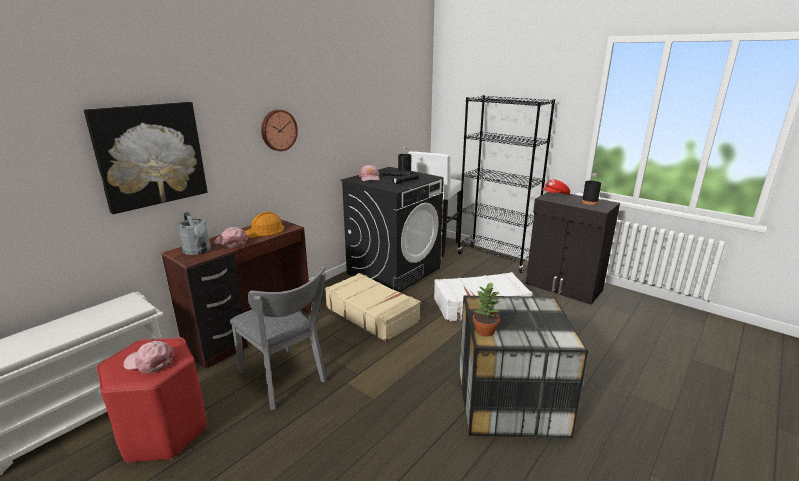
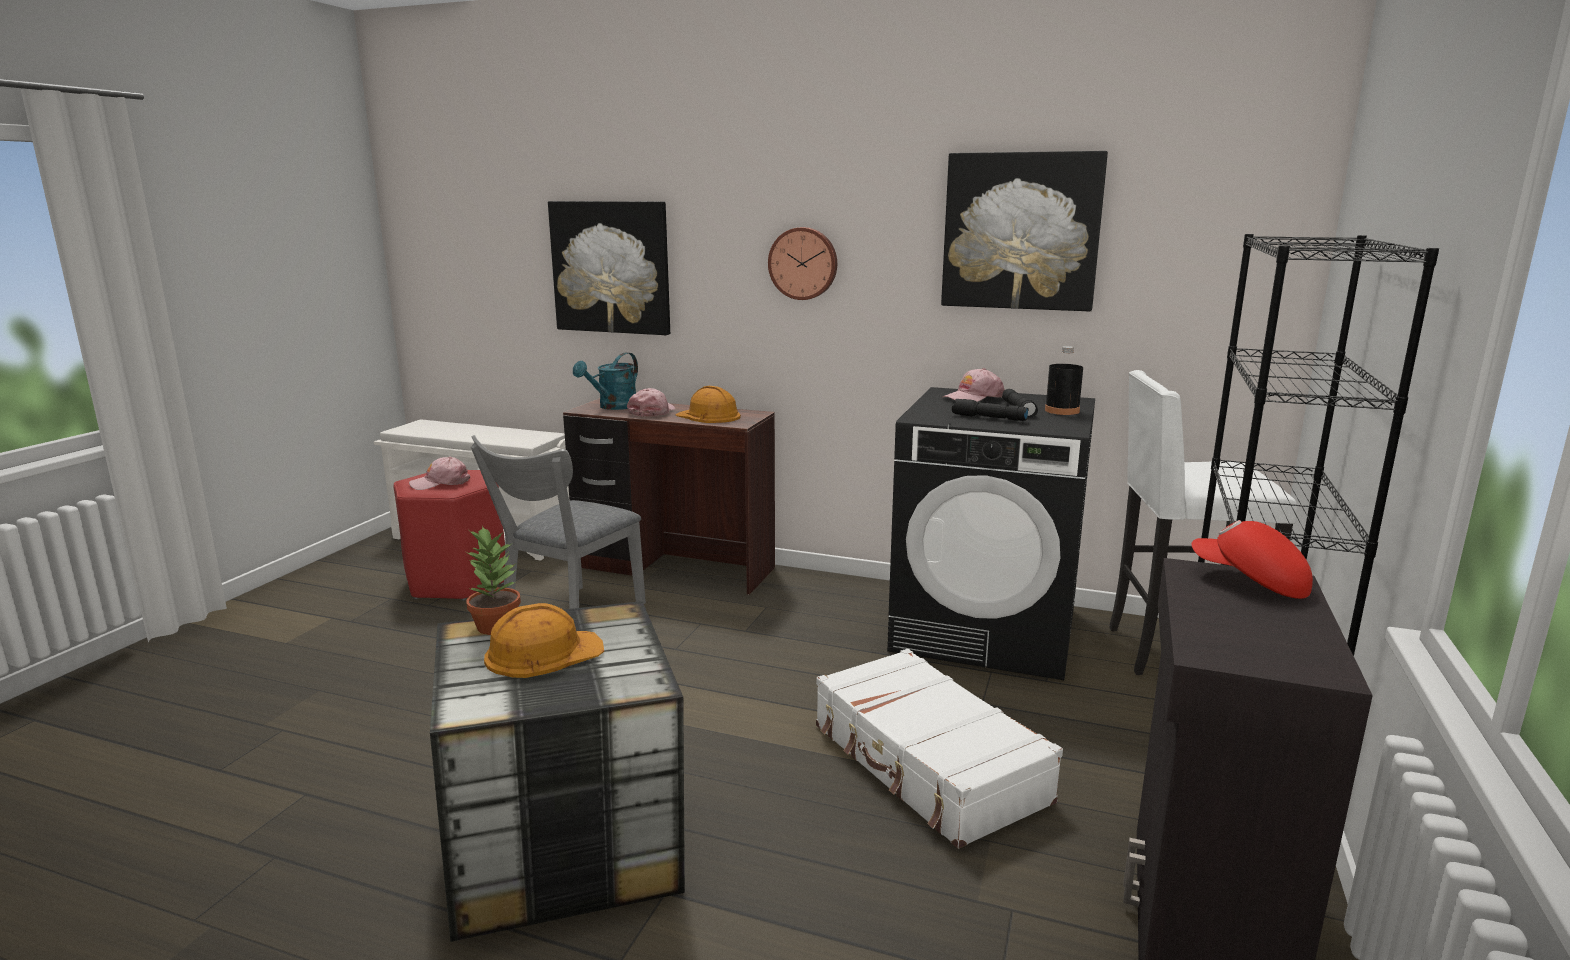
camera: 70 degrees right, 5 degrees down
pink cap [123,341,174,373] -> pink cap turned 105 degrees counterclockwise [409,457,470,490]
grey watering can [178,212,211,255] -> turquoise watering can [573,352,638,410]
beige suitcase [325,273,421,342] -> none
black bottle [582,173,601,205] -> none
none -> orange hard hat [484,603,604,678]
none -> picture [941,151,1108,312]

